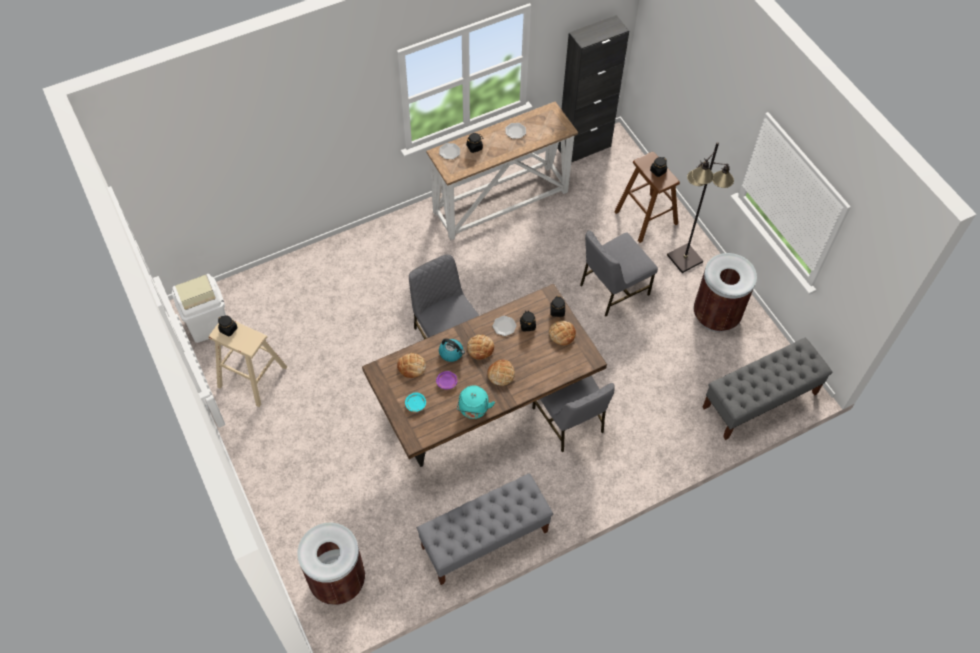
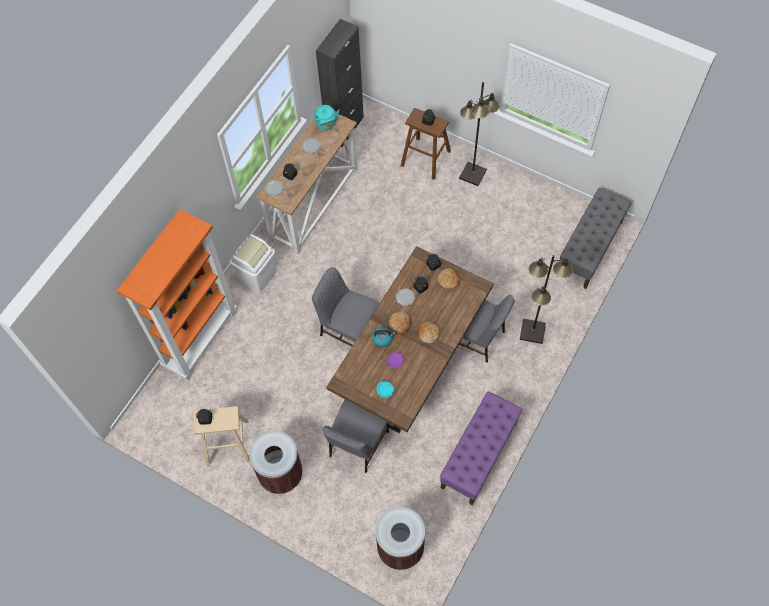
camera: 30 degrees left, 5 degrees up
white trash can [172,274,226,343] -> white trash can moved to [230,234,277,293]
bread [397,353,426,378] -> none
grey bench [417,473,553,585] -> purple bench [440,391,523,506]
turquoise kettle [457,386,495,419] -> turquoise kettle moved to [314,105,340,130]
grey chair [580,230,658,317] -> grey chair moved to [323,399,389,473]
brown trash can [694,253,757,332] -> brown trash can moved to [249,431,303,494]
none -> orange bookcase [117,209,237,381]
none -> black floor lamp [520,255,573,344]

